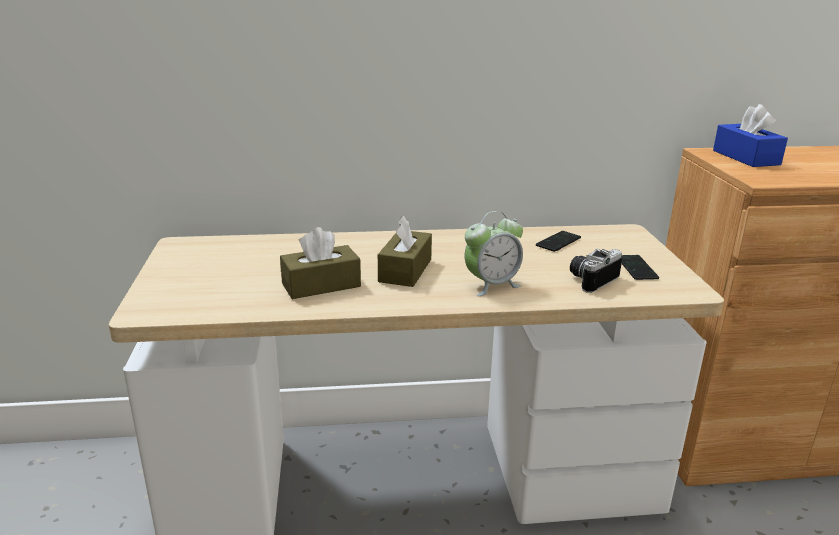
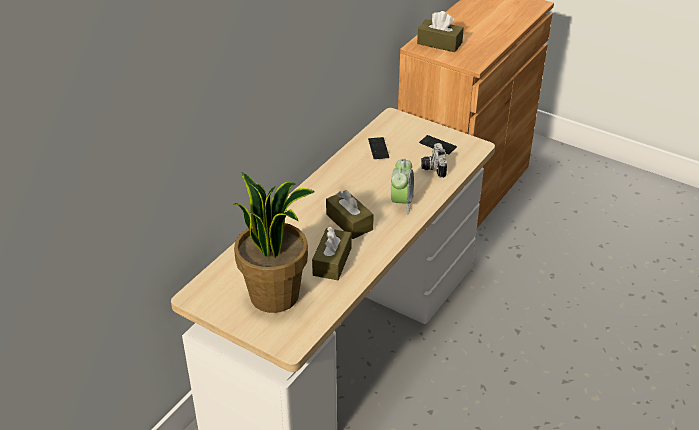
camera: 50 degrees left, 15 degrees up
blue tissue box [713,104,788,167] -> brown tissue box [417,11,464,52]
none -> potted plant [233,172,314,313]

